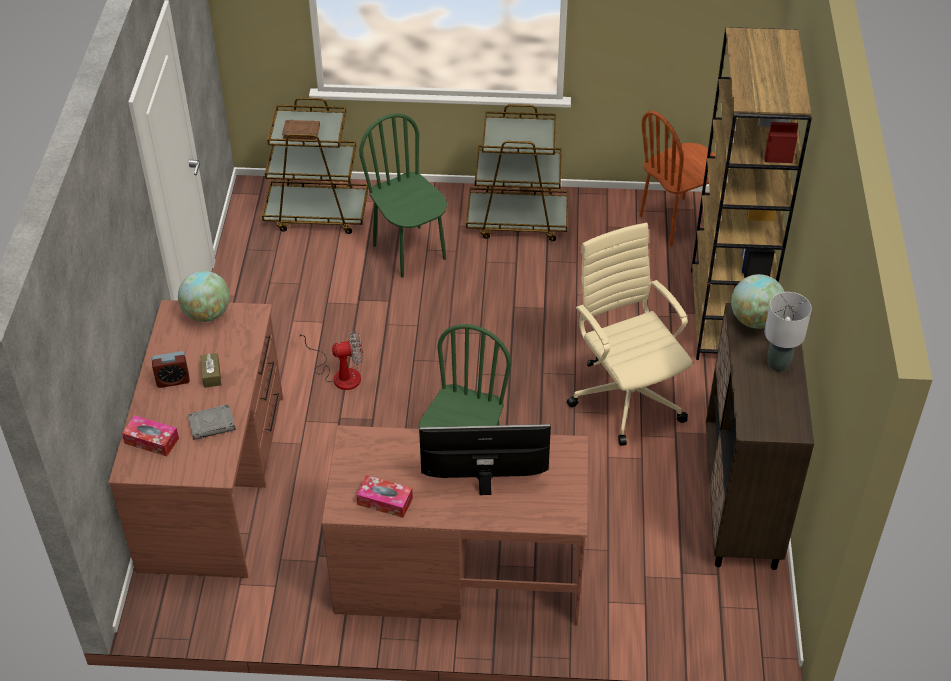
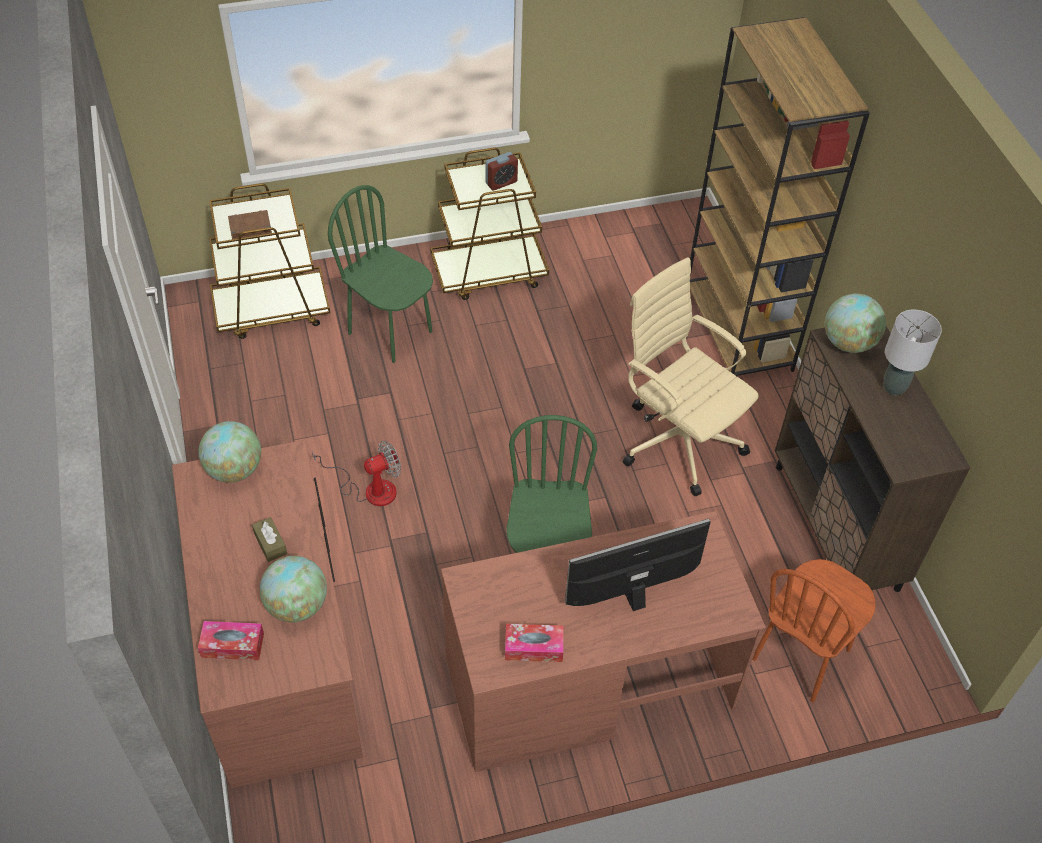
camera: 20 degrees left, 5 degrees up
alarm clock [152,351,190,388] -> alarm clock moved to [485,152,518,191]
grey book [188,404,236,440] -> globe [260,556,327,622]
brown chair [639,111,715,247] -> brown chair moved to [752,559,876,703]

